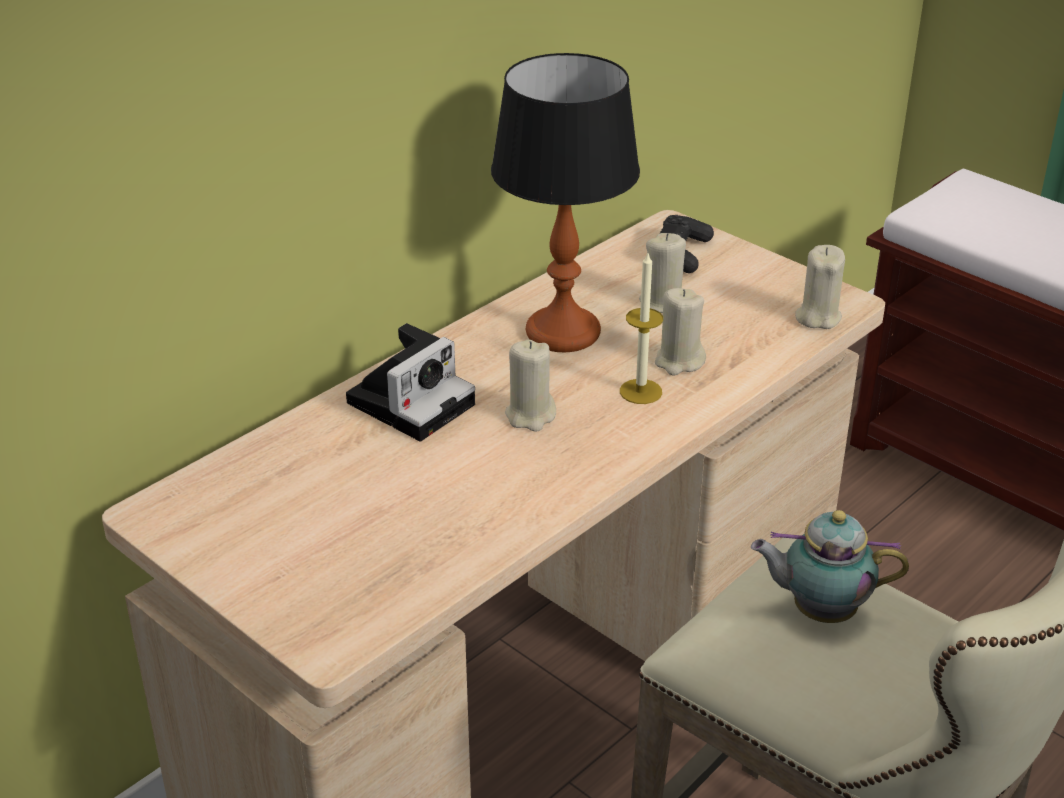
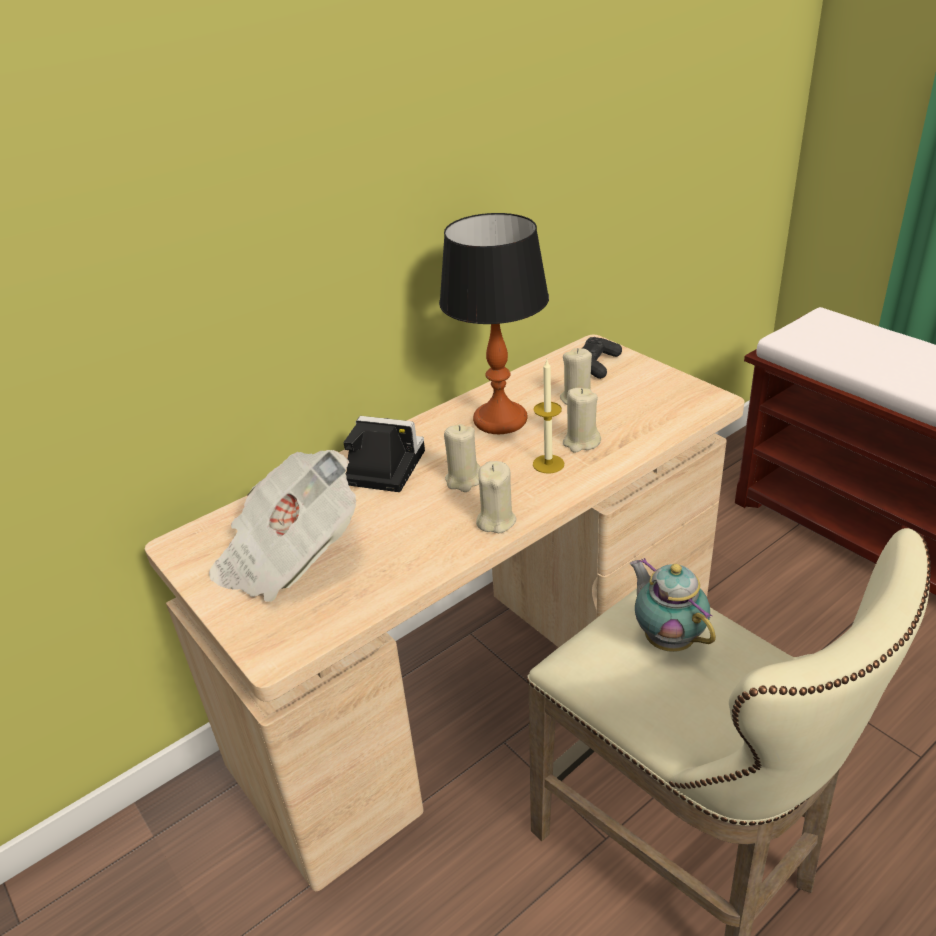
camera: 10 degrees right, 0 degrees up
camera [346,323,475,441] -> camera turned 120 degrees counterclockwise [344,416,425,492]
teapot [751,510,909,623] -> teapot turned 45 degrees clockwise [630,558,716,652]
beige candle [795,245,845,329] -> beige candle moved to [476,461,517,533]
none -> newspaper [209,450,356,602]

